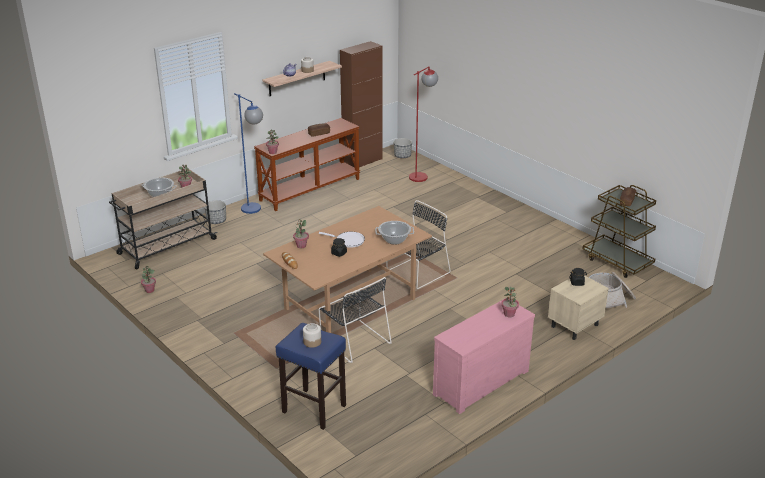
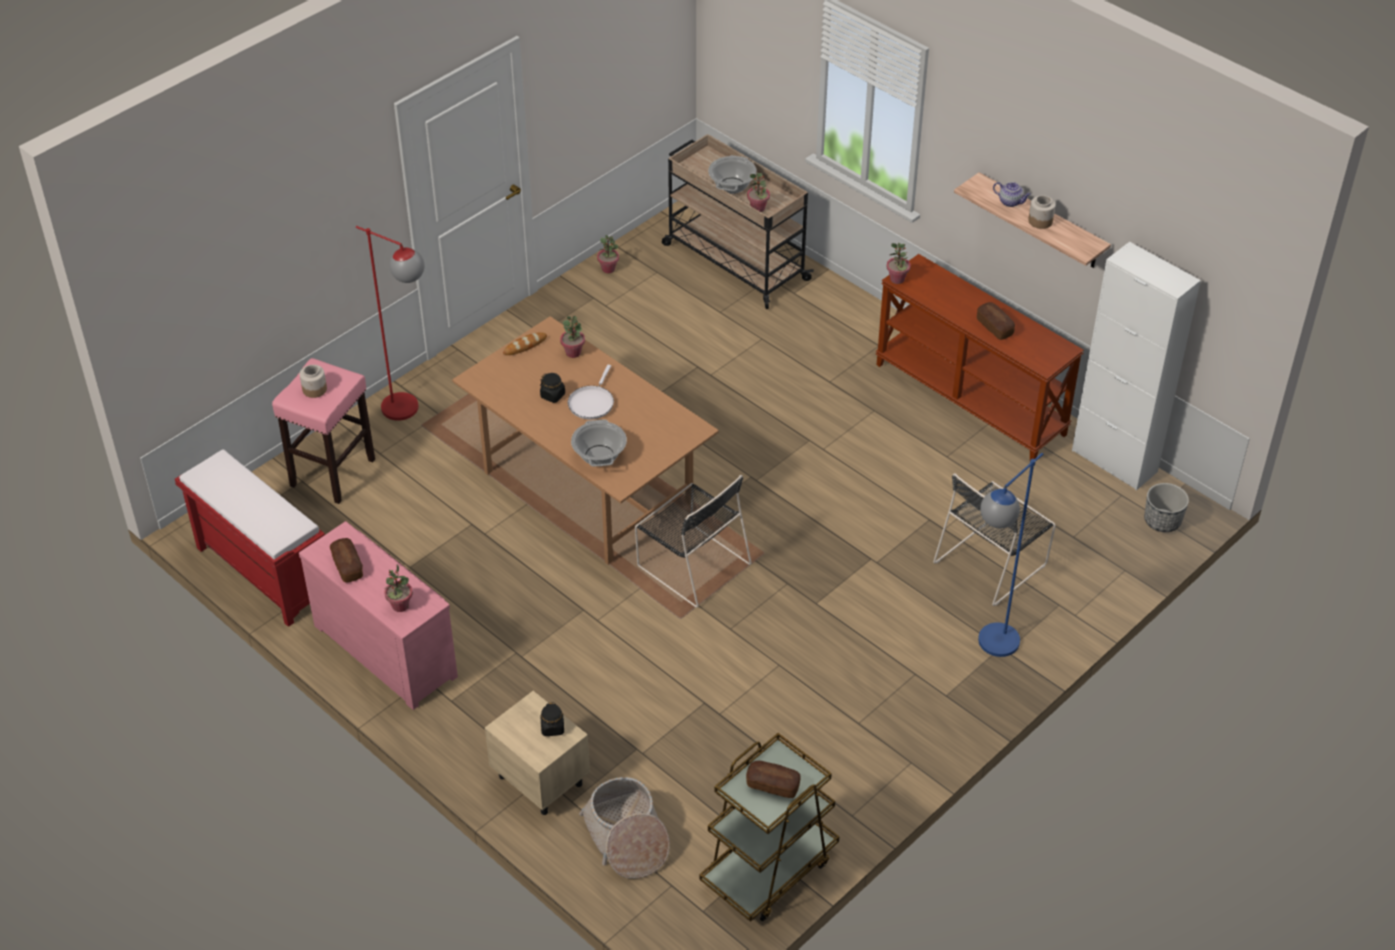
camera: 85 degrees right, 15 degrees up
planter [204,200,226,224] -> none
blue floor lamp [234,93,263,214] -> blue floor lamp moved to [978,453,1043,657]
blue stool [276,323,346,430] -> pink stool [272,358,375,504]
black chair [318,277,392,363] -> black chair moved to [933,474,1056,606]
brown cabinet [340,41,382,167] -> white cabinet [1072,242,1201,490]
red floor lamp [409,67,438,182] -> red floor lamp moved to [356,226,424,421]
none -> red bench [175,449,325,627]
none -> bread [330,538,363,583]

